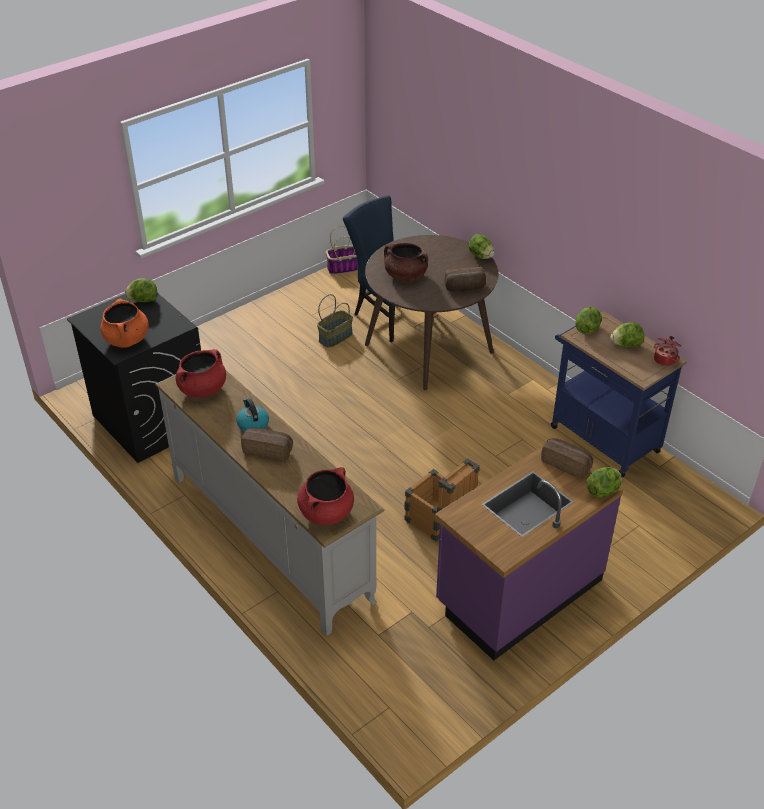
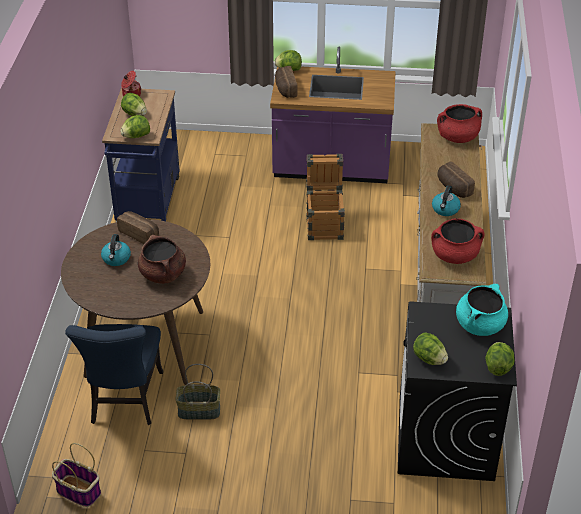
camera: 135 degrees left, 0 degrees up
orange cooking pot [100,298,149,348] -> turquoise cooking pot [456,284,508,336]
lettuce [468,234,495,259] -> lettuce moved to [485,342,515,376]
none -> kettle [101,234,131,266]

